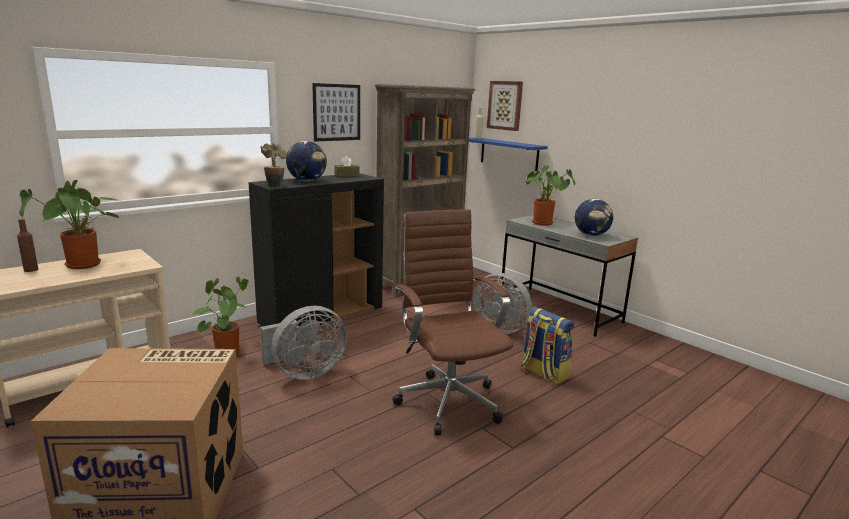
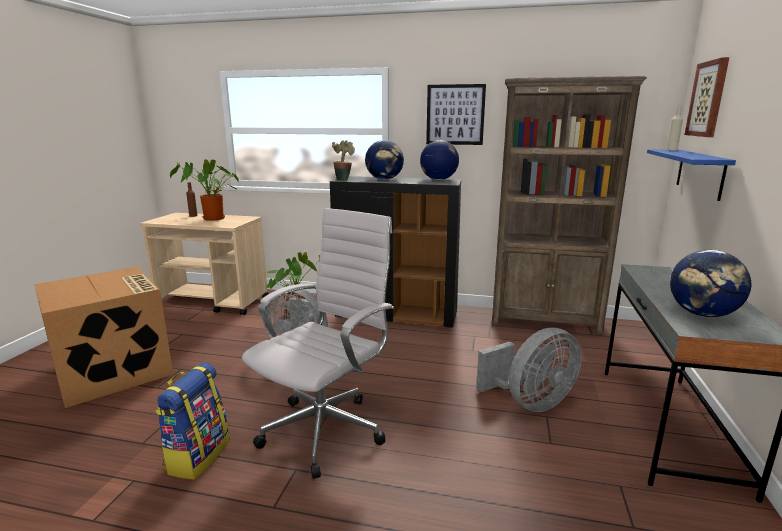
camera: 55 degrees right, 0 degrees up
brown tissue box [334,156,359,177] -> globe [420,140,459,180]
brown office chair [392,209,513,435] -> white office chair [242,208,394,479]
grey fan [474,273,532,334] -> grey fan turned 120 degrees counterclockwise [476,328,582,412]
backpack [521,307,574,384] -> backpack moved to [155,363,229,480]
potted plant [526,165,575,226] -> none

